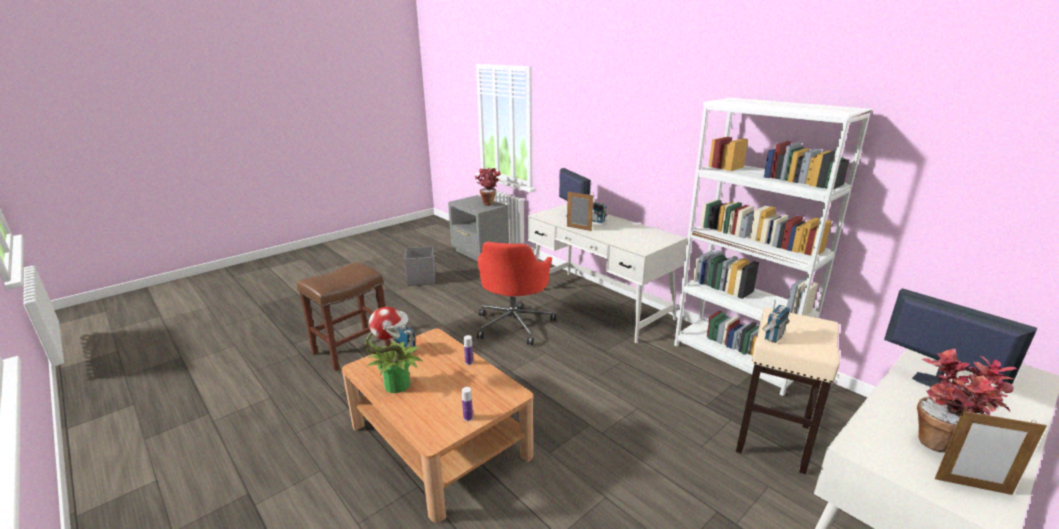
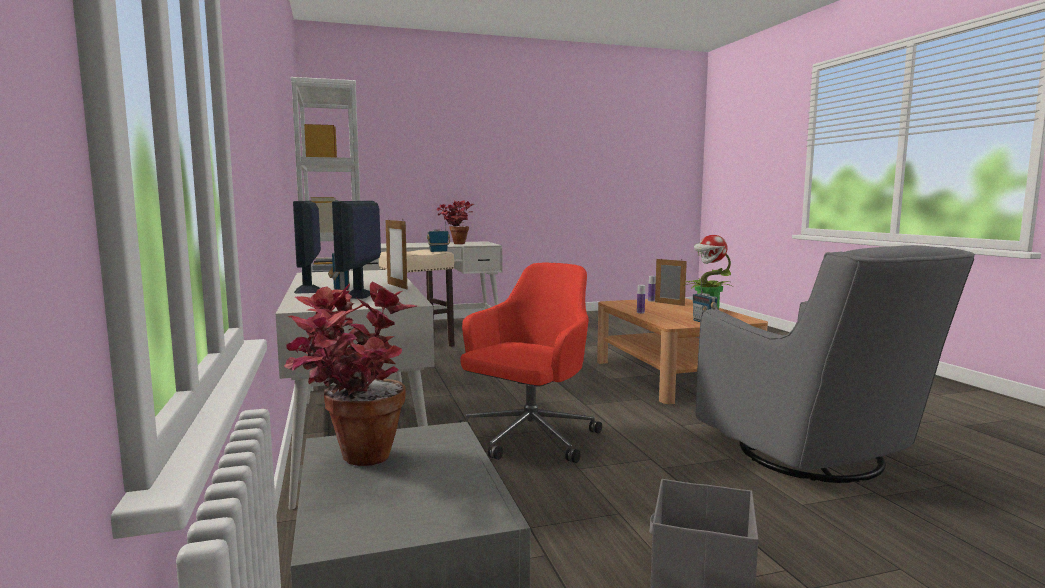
camera: 155 degrees left, 15 degrees down
brown stool [297,262,391,371] -> grey armchair [696,245,975,483]
monitor [884,288,1037,387] -> monitor moved to [293,201,321,294]
picture frame [935,410,1047,495] -> picture frame moved to [655,258,687,306]

